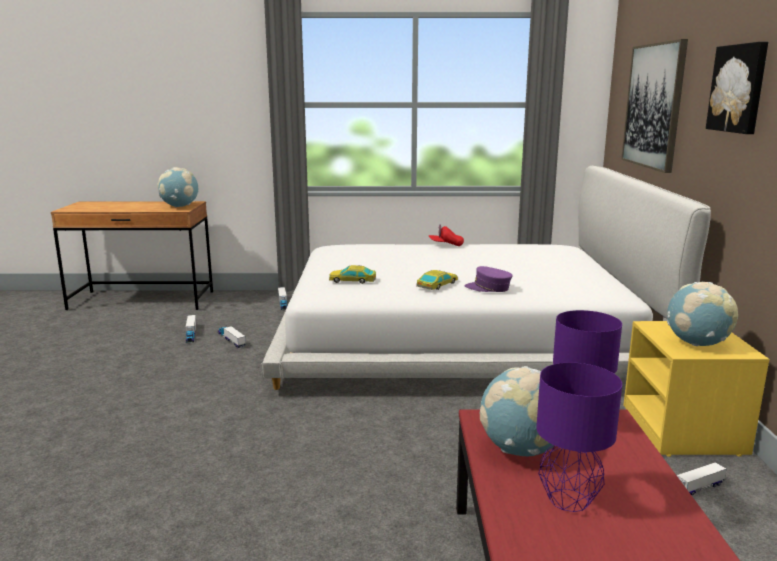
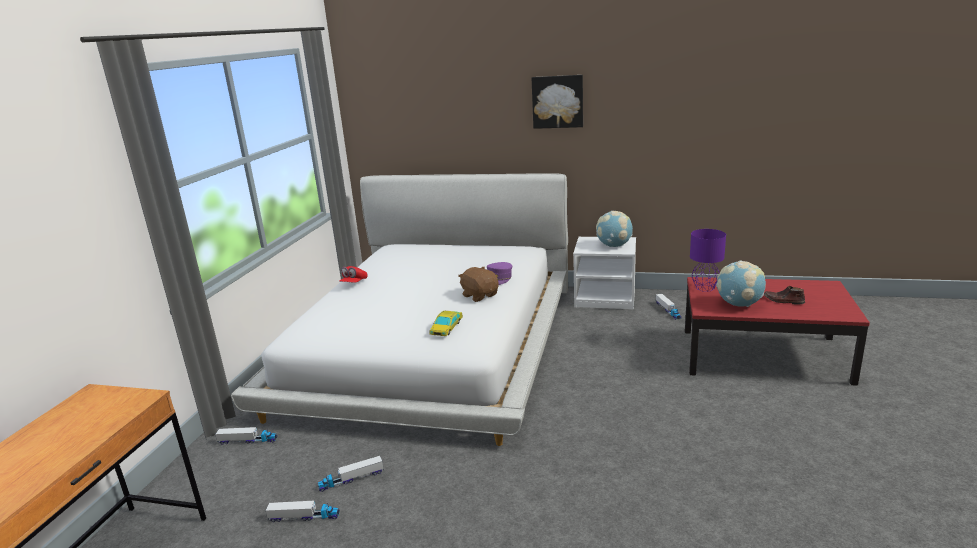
camera: 75 degrees left, 5 degrees up
globe [157,167,199,207] -> none
toy car [416,270,458,290] -> brown plush toy [458,267,498,302]
purple table lamp [536,363,622,512] -> brown shoe [764,286,805,305]
picture [621,39,688,173] -> none
yellow nightstand [623,321,770,457] -> white nightstand [573,237,636,309]

